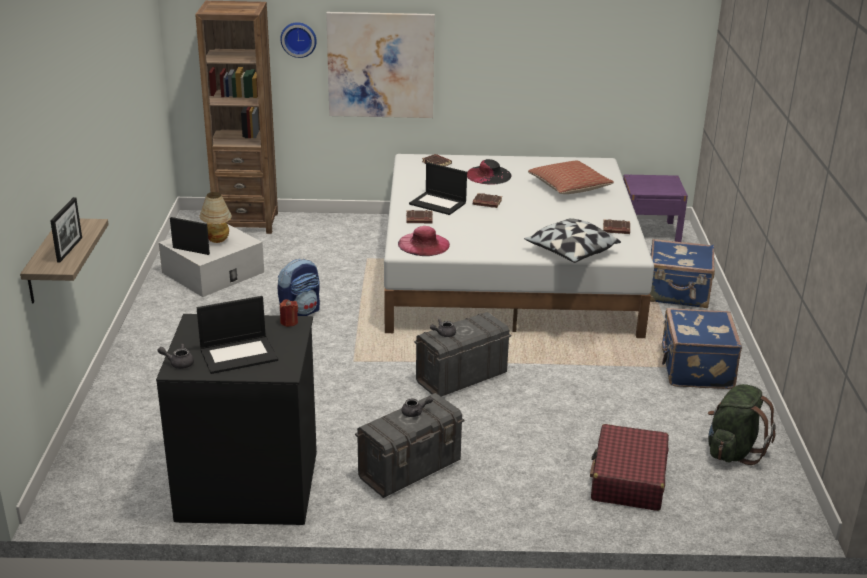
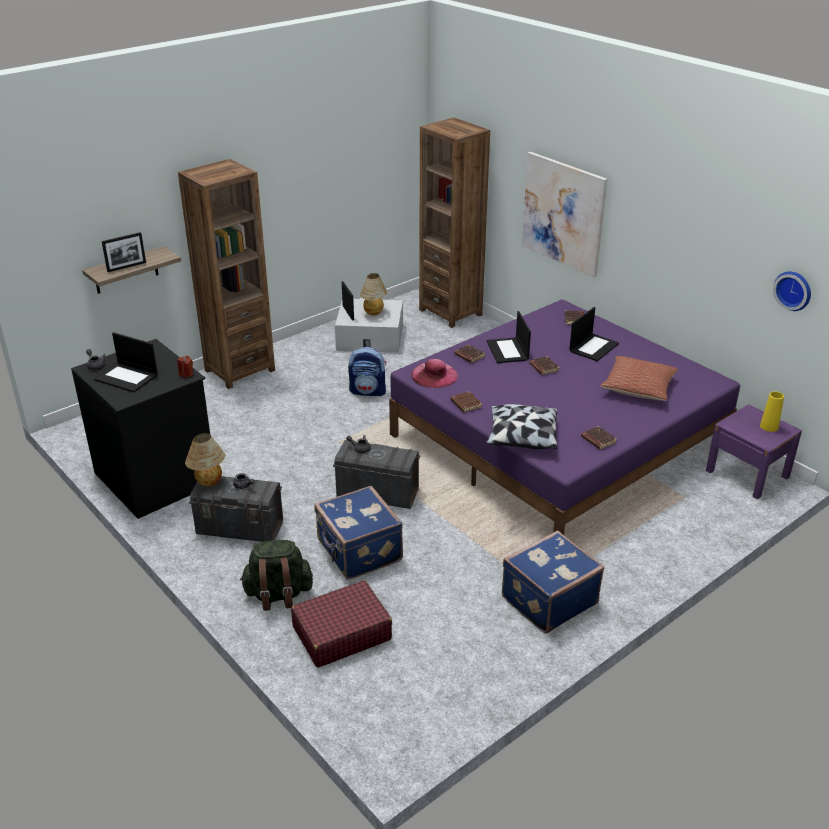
camera: 50 degrees right, 5 degrees up
wall clock [280,22,317,58] -> wall clock moved to [773,272,811,311]
white bed [384,154,654,338] -> purple bed [389,300,740,535]
black hat [467,159,512,185] -> laptop [569,307,619,361]
blue suitcase [650,239,715,308] -> blue suitcase moved to [314,486,403,580]
green backpack [708,384,776,465] -> green backpack moved to [240,540,313,611]
none -> brown bookcase [178,159,275,389]
none -> table lamp [185,433,225,486]
none -> brown book [451,392,482,413]
none -> yellow vase [760,392,784,432]

